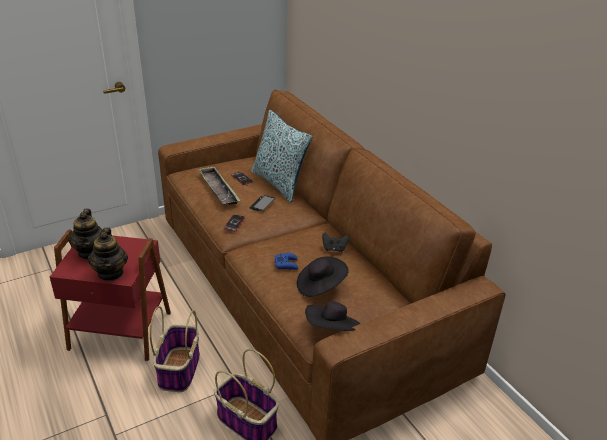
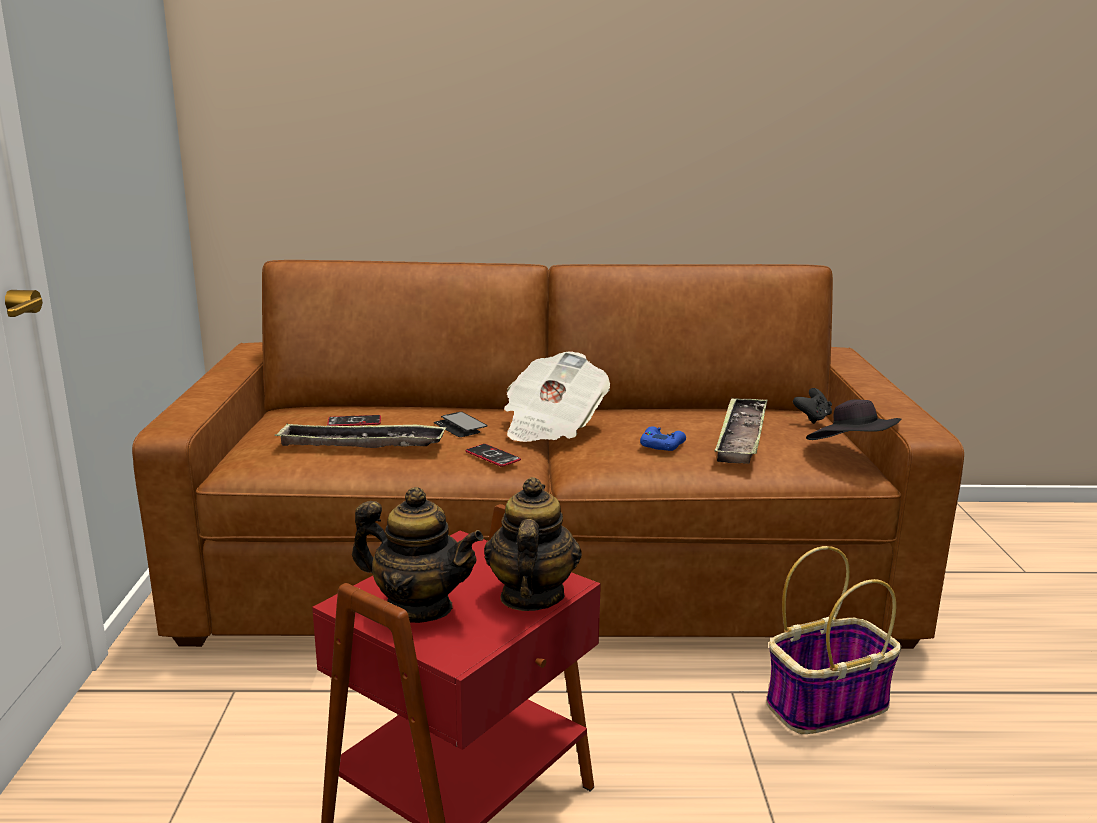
camera: 60 degrees left, 15 degrees down
teapot [88,227,128,281] -> teapot turned 105 degrees counterclockwise [484,477,582,611]
basket [150,306,200,392] -> none
pillow [251,110,313,202] -> none
black hat [297,257,349,297] -> tray [715,397,767,464]
black game controller [322,232,349,252] -> black game controller moved to [793,388,832,424]
none -> newspaper [504,351,610,442]

